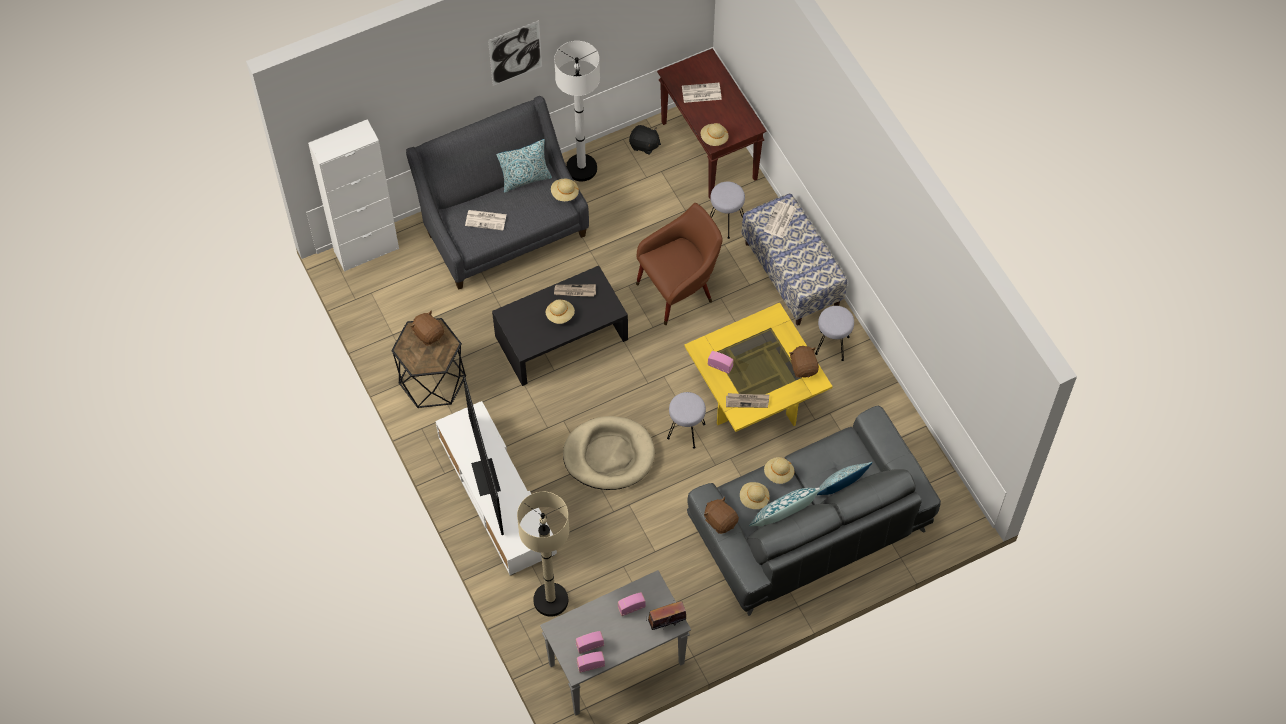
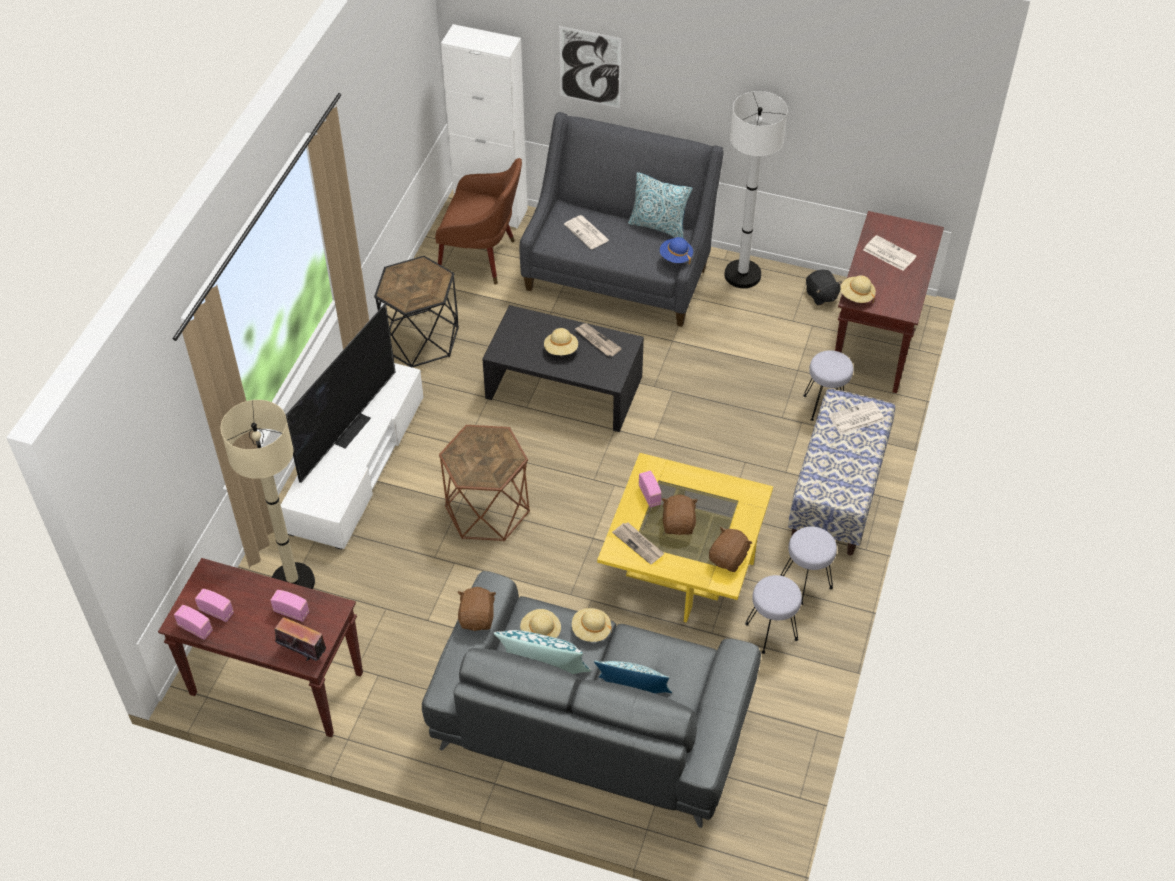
camera: 45 degrees right, 10 degrees down
brown plush toy [410,311,444,346] -> brown plush toy moved to [662,494,698,535]
picture [488,20,542,86] -> picture moved to [559,26,621,108]
grey console table [540,570,691,715] -> brown console table [158,558,363,737]
beige hat [551,179,579,201] -> blue hat [660,237,693,264]
beige dog bed [563,416,655,490] -> brown side table [439,425,530,542]
brown armchair [636,203,723,325] -> brown armchair moved to [435,158,522,285]
grey stool [667,392,706,449] -> grey stool moved to [745,575,802,654]

